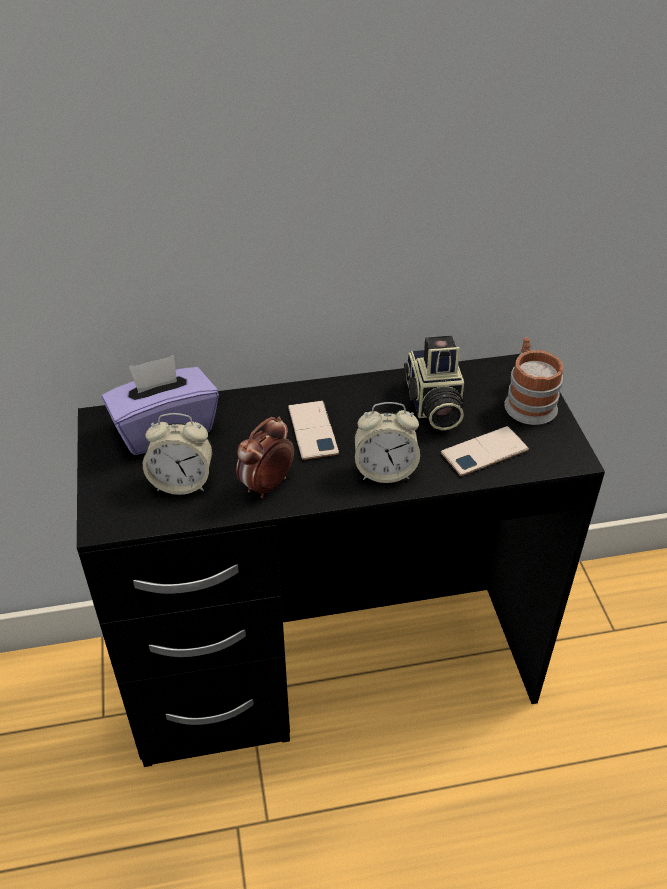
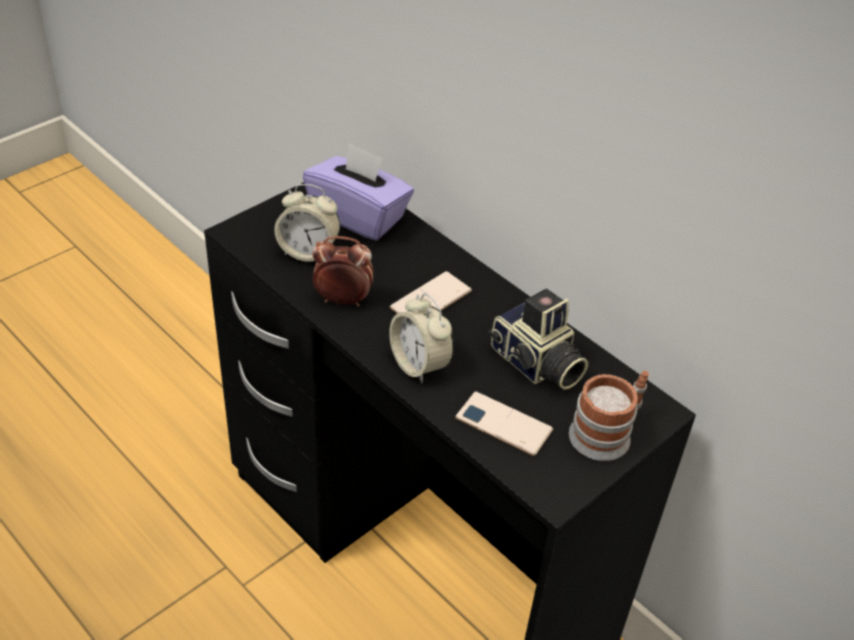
camera: 55 degrees right, 0 degrees up
alarm clock [143,413,212,495] -> alarm clock turned 45 degrees counterclockwise [274,184,340,262]
camera [404,336,464,431] -> camera turned 90 degrees counterclockwise [488,289,588,390]

